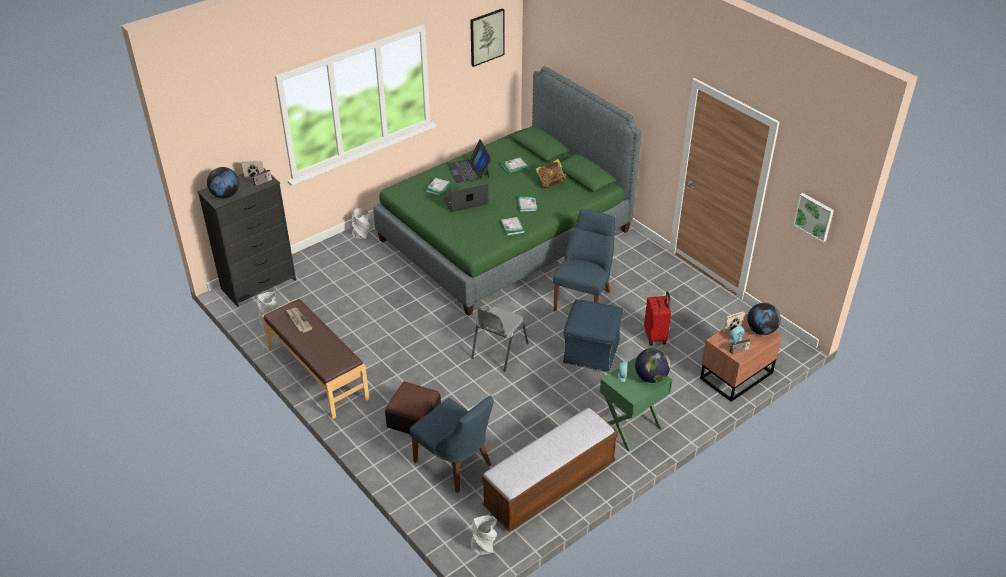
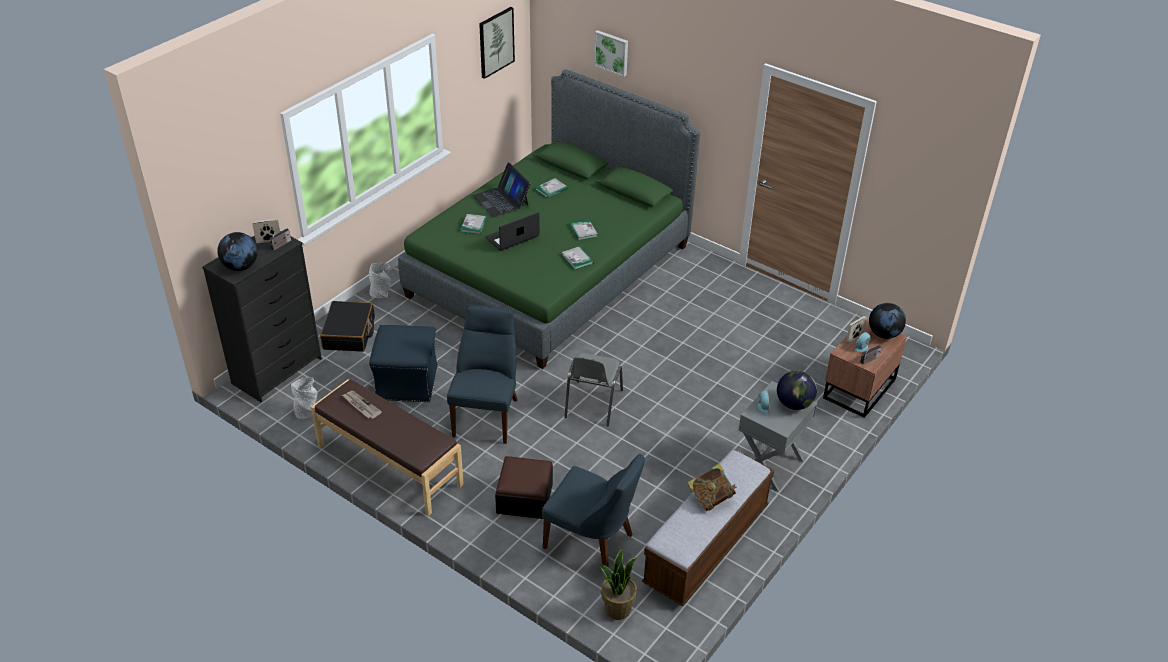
camera: 15 degrees left, 0 degrees up
grey vase [471,515,497,555] -> none
book [536,159,567,189] -> book moved to [687,463,737,511]
blue chair [553,209,615,312] -> blue chair moved to [447,305,518,444]
blue ottoman [563,299,623,372] -> blue ottoman moved to [369,325,438,402]
green nightstand [600,356,672,452] -> grey nightstand [738,381,817,492]
red suitcase [644,292,671,346] -> none
picture [793,193,834,243] -> picture moved to [594,30,628,77]
none -> black suitcase [320,301,375,352]
none -> potted plant [600,548,637,620]

